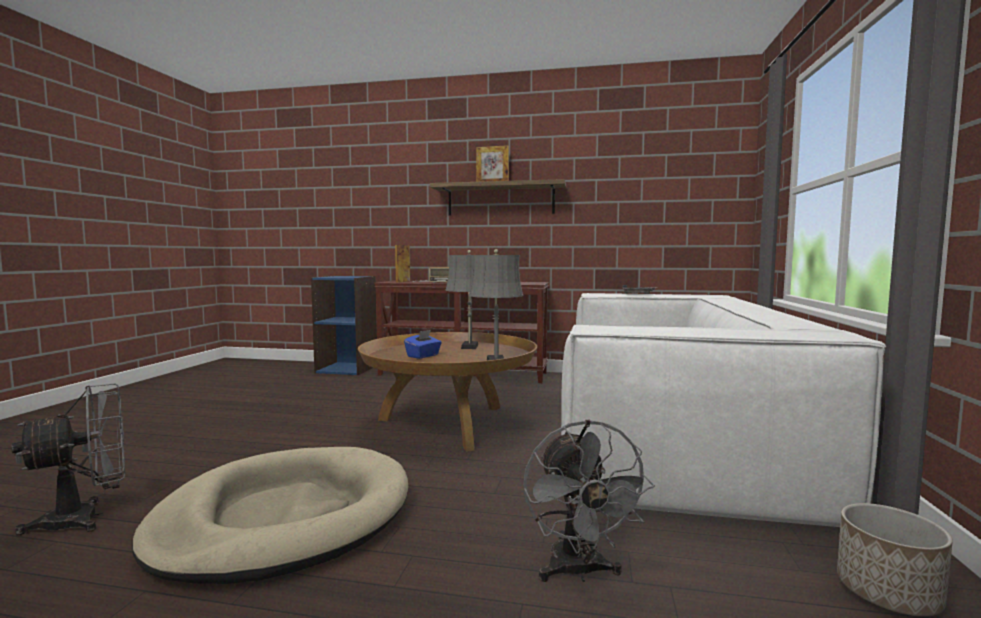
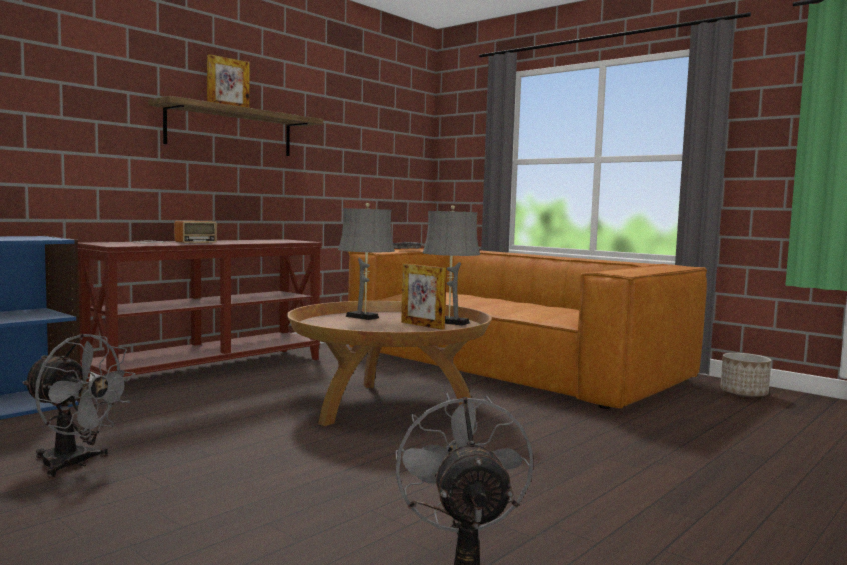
camera: 60 degrees left, 0 degrees up
beige dog bed [132,447,408,584] -> none
picture frame [395,245,410,283] -> picture frame moved to [401,264,447,330]
blue tissue box [404,330,442,359] -> none
grey fan [523,420,655,582] -> grey fan moved to [22,334,135,478]
white sofa [561,293,886,527] -> brown sofa [348,248,707,409]

